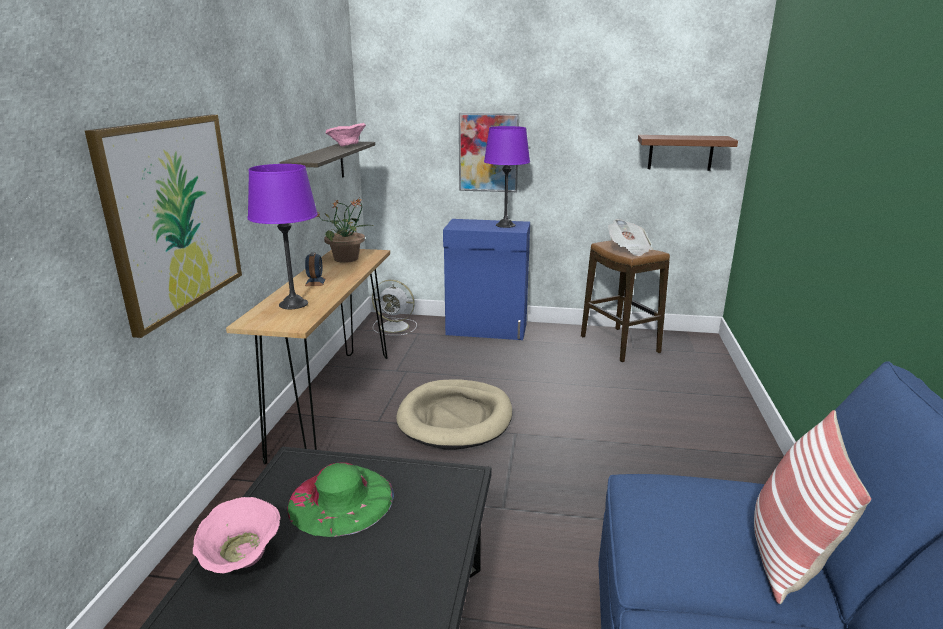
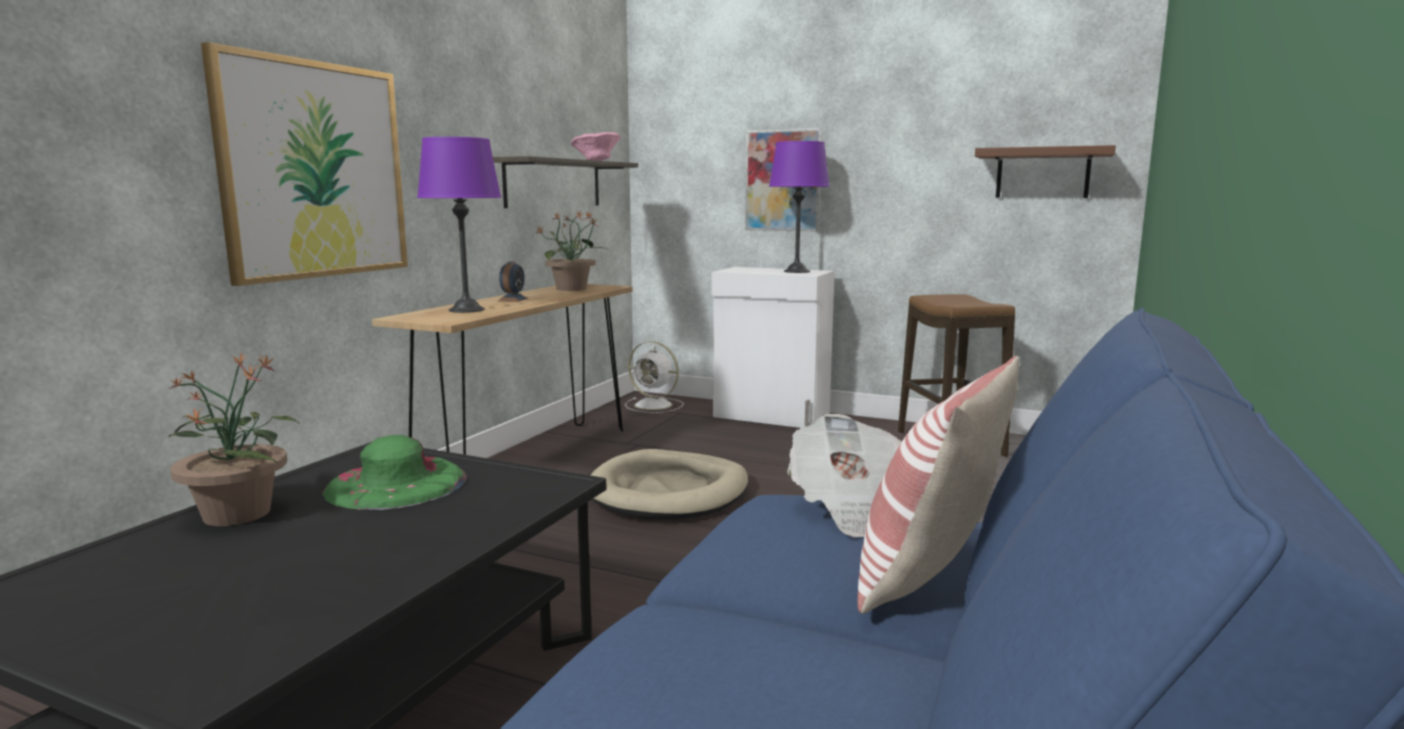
camera: 15 degrees right, 10 degrees down
pink bowl [193,497,280,573] -> potted plant [169,353,299,526]
blue cabinet [443,219,530,340] -> white cabinet [712,267,835,428]
newspaper [608,219,653,256] -> newspaper moved to [787,414,902,538]

